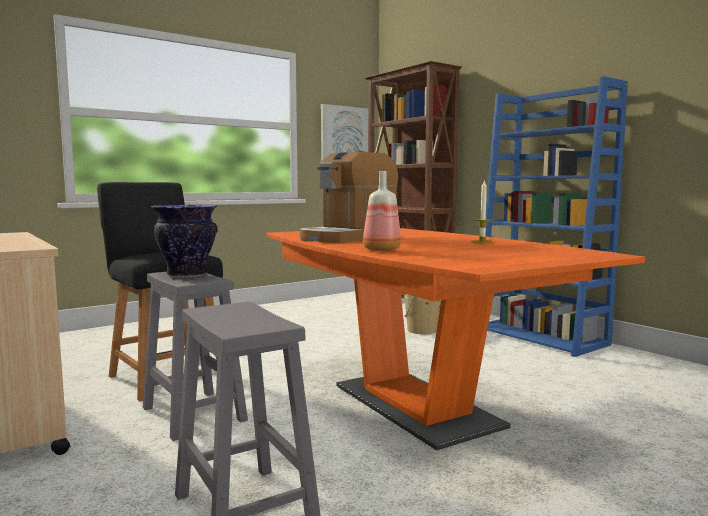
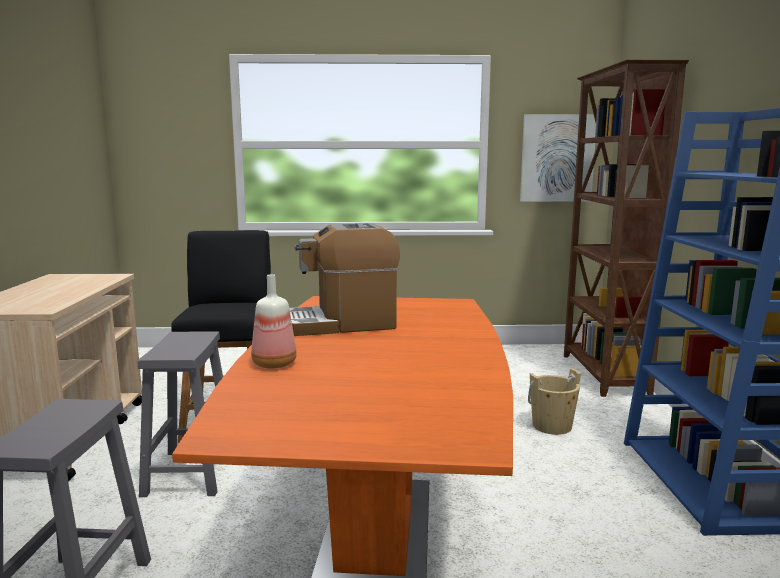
camera: 35 degrees right, 5 degrees up
vase [151,204,218,278] -> none
candle [471,181,494,243] -> none

